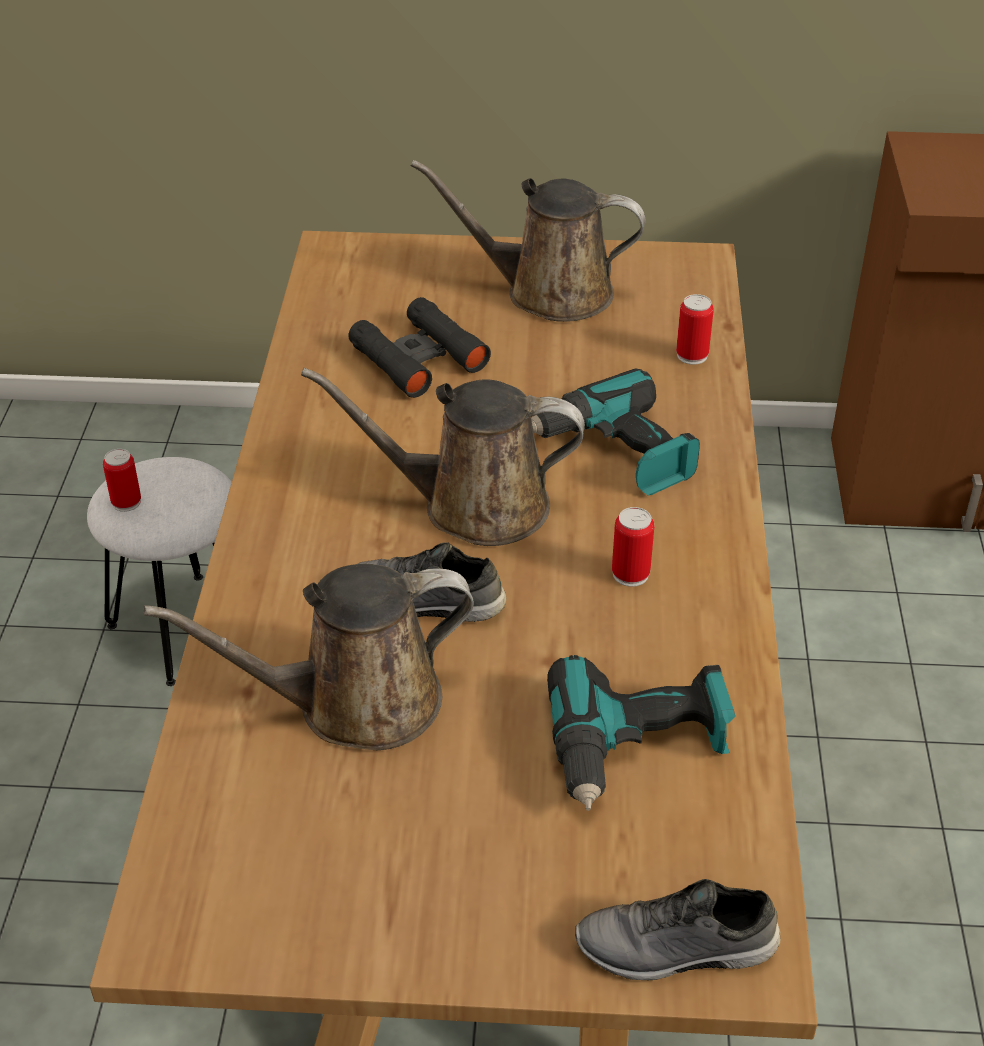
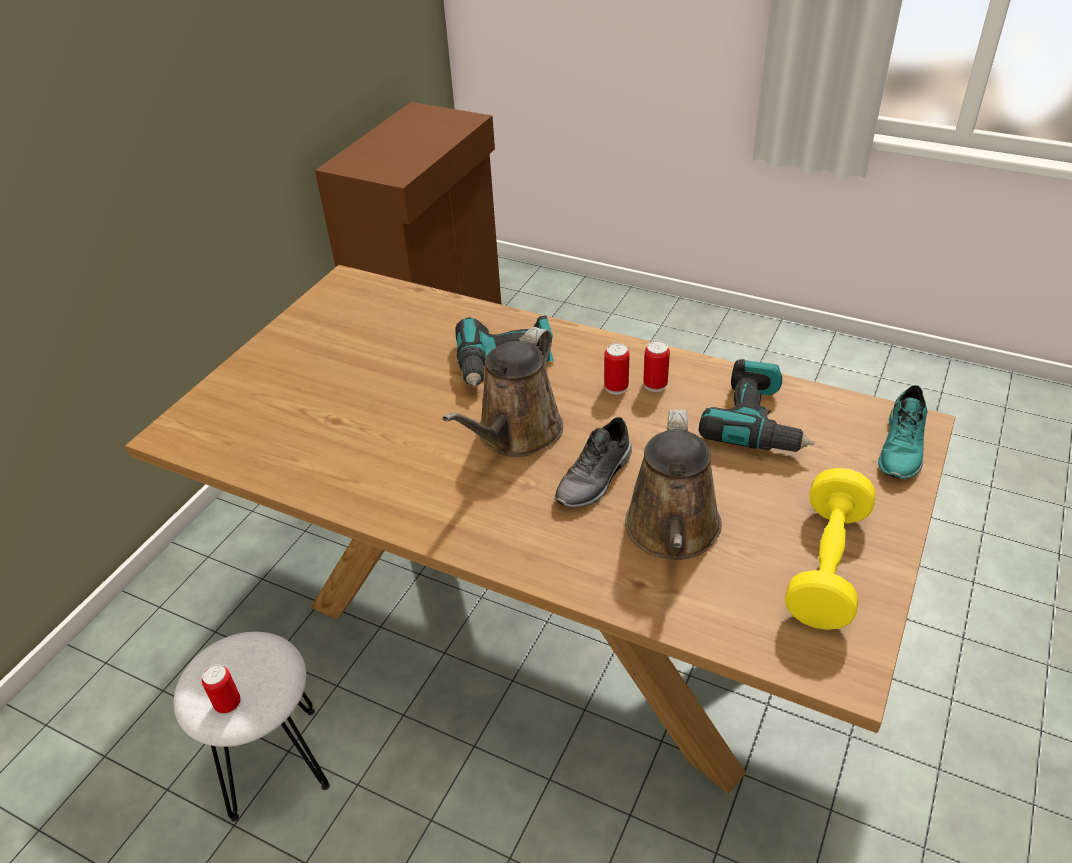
camera: 65 degrees left, 0 degrees up
black binoculars [348,297,491,398] -> none
brown watering can [411,160,646,322] -> none
grey shoe [575,879,781,980] -> turquoise shoe [878,385,928,479]
can [676,294,714,365] -> can moved to [643,341,670,392]
none -> yellow dumbbell [785,468,875,630]

